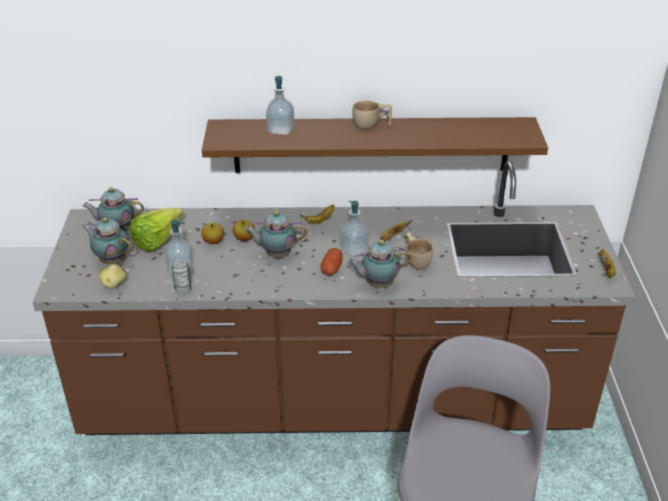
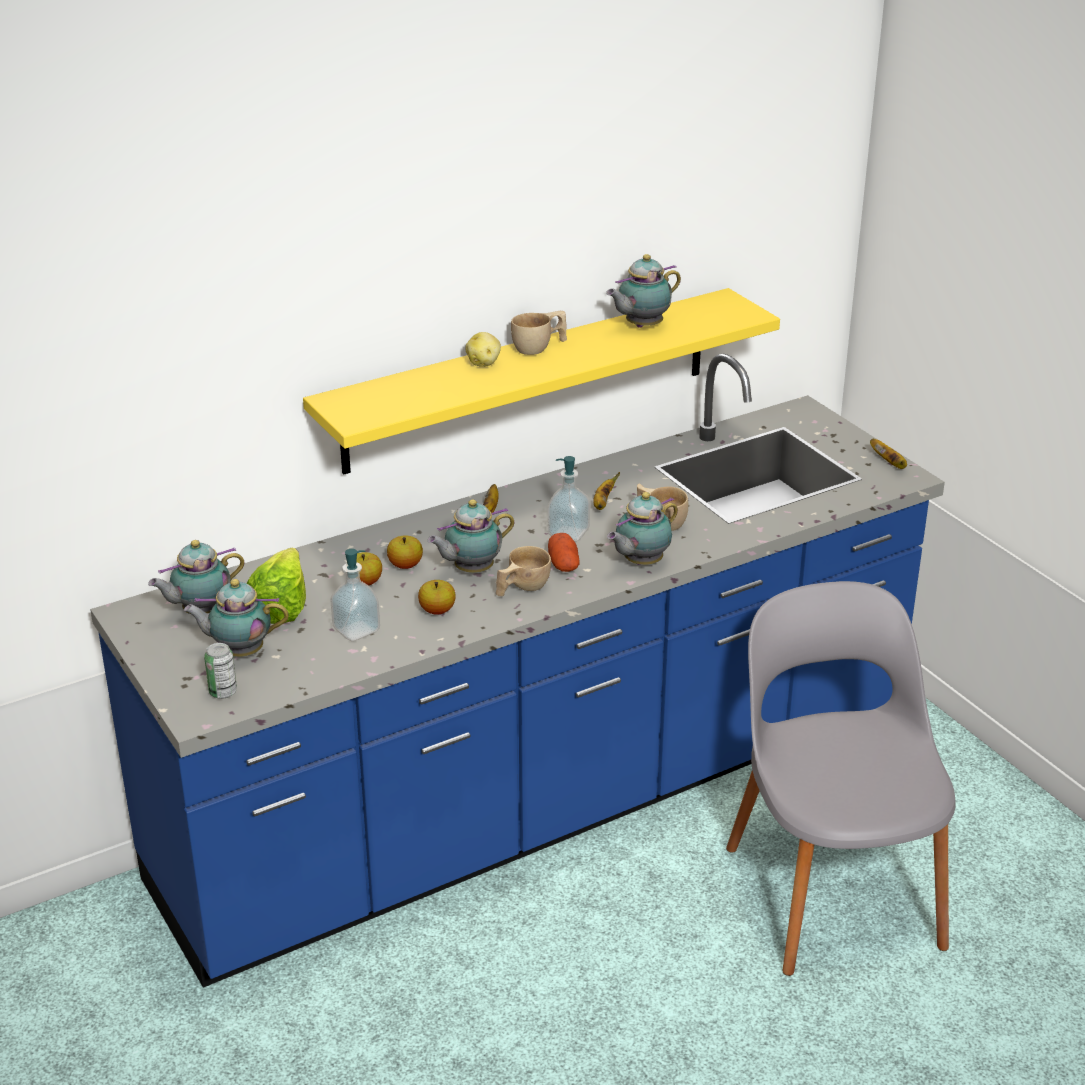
camera: 30 degrees left, 5 degrees down
brown counter [33,161,635,435] -> blue counter [90,354,945,988]
potato [99,264,126,289] -> potato moved to [465,332,501,367]
can [171,259,191,293] -> can moved to [204,643,237,699]
brown shelf [202,117,548,173] -> yellow shelf [303,288,780,475]
soap dispenser [266,76,294,135] -> none
none -> apple [418,580,456,615]
none -> beige cup [496,546,551,596]
none -> teapot [606,254,681,328]

